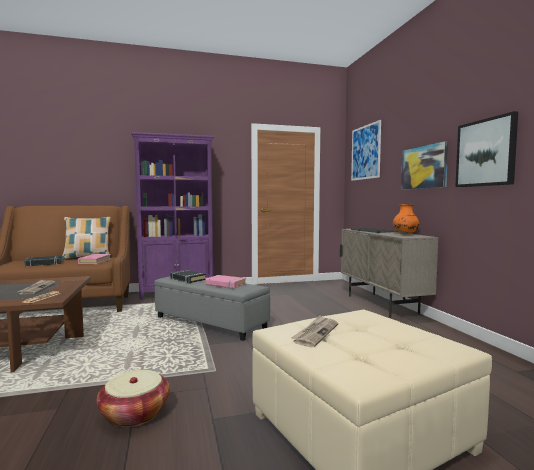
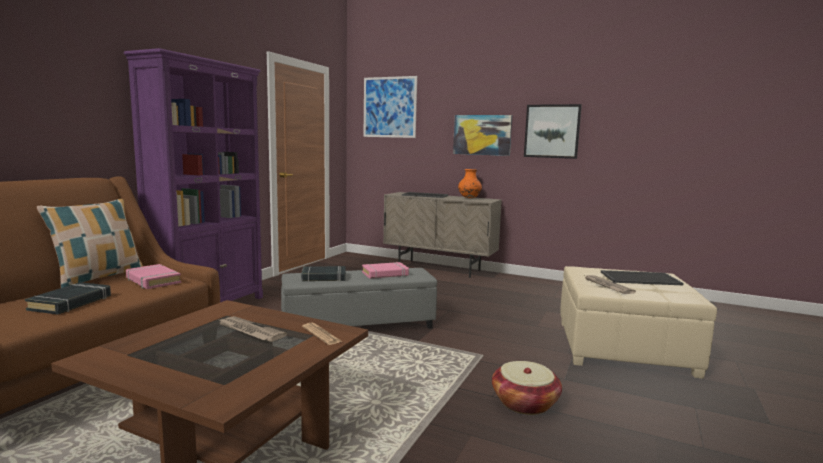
camera: 50 degrees left, 5 degrees up
none -> tray [601,270,684,285]

